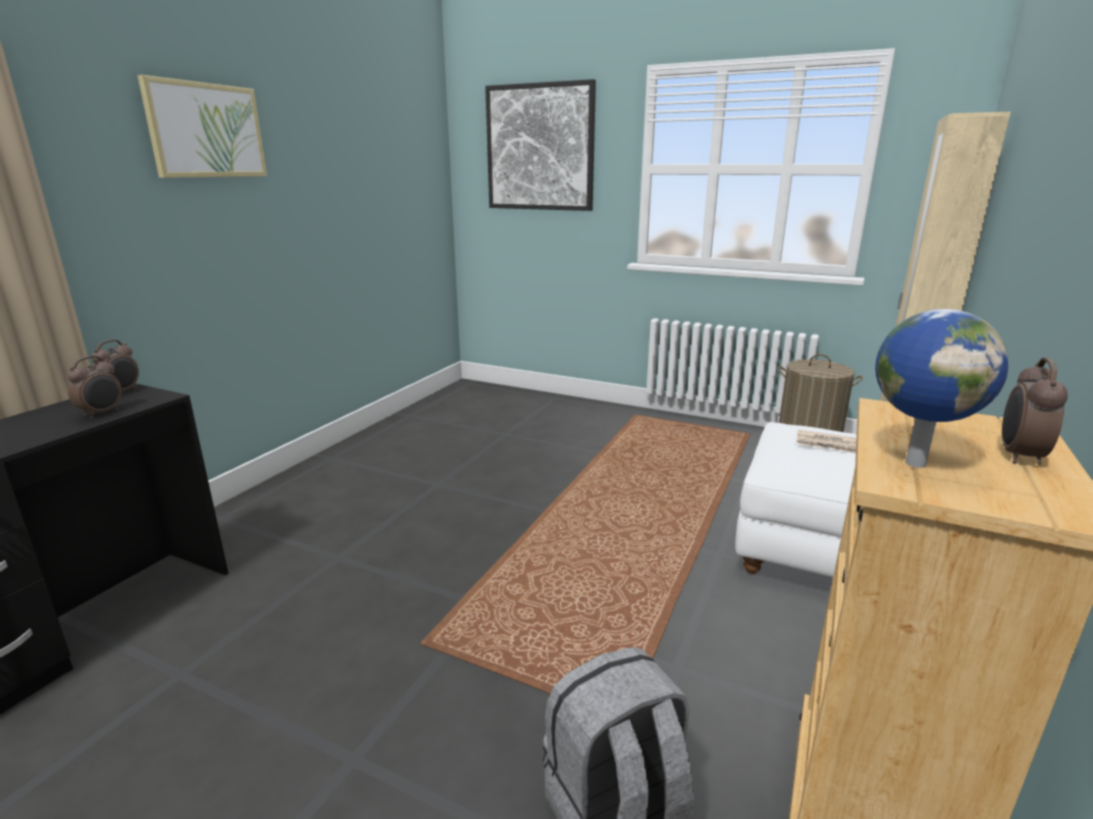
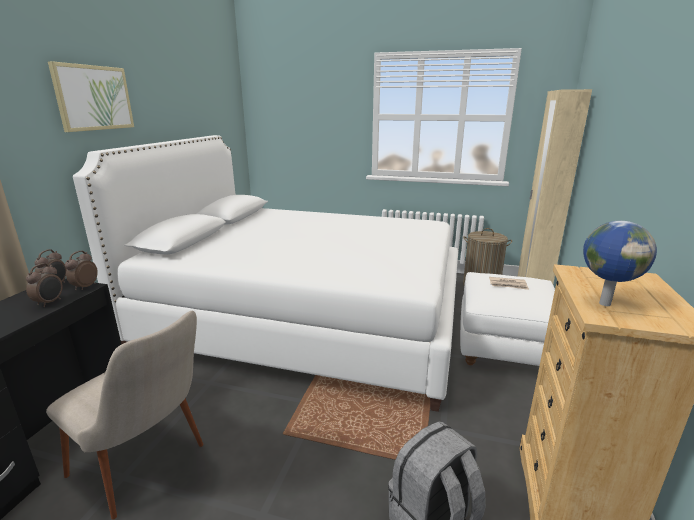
camera: 10 degrees left, 0 degrees up
picture [485,79,596,211] -> none
alarm clock [1002,358,1068,465] -> alarm clock moved to [65,251,98,290]
none -> beige chair [46,311,203,520]
none -> white bed [73,135,458,412]

